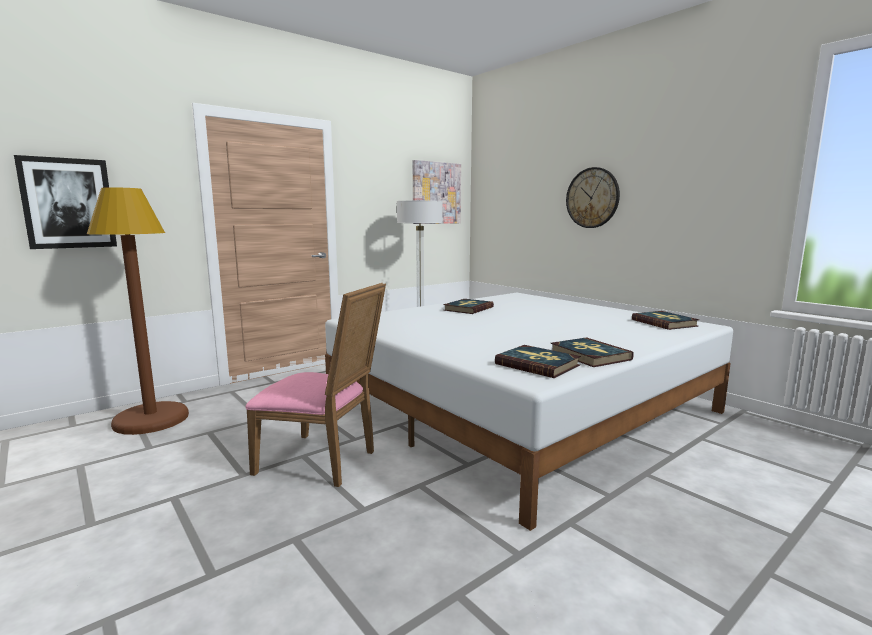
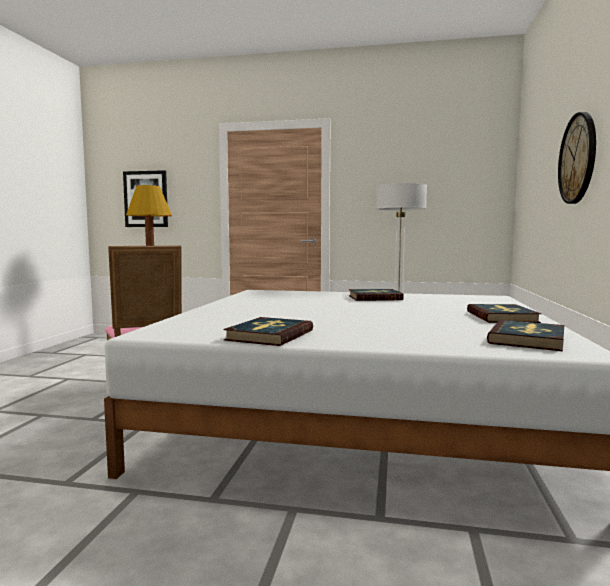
camera: 50 degrees right, 5 degrees down
picture [412,160,461,224] -> none
book [495,345,581,378] -> book moved to [467,304,541,323]

